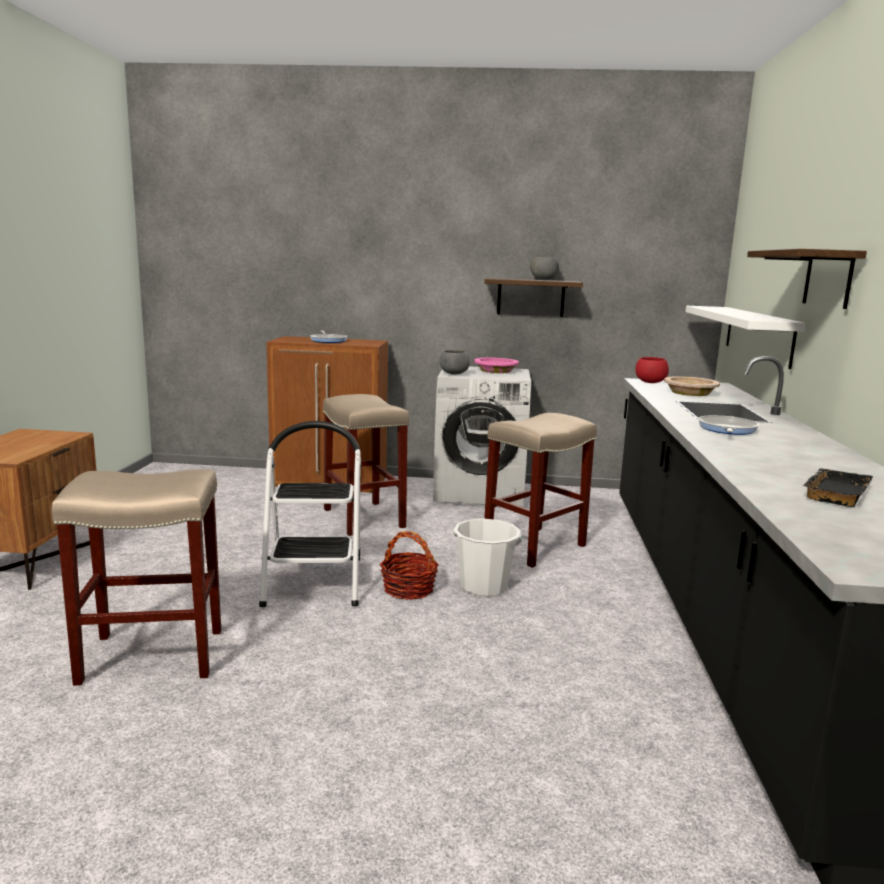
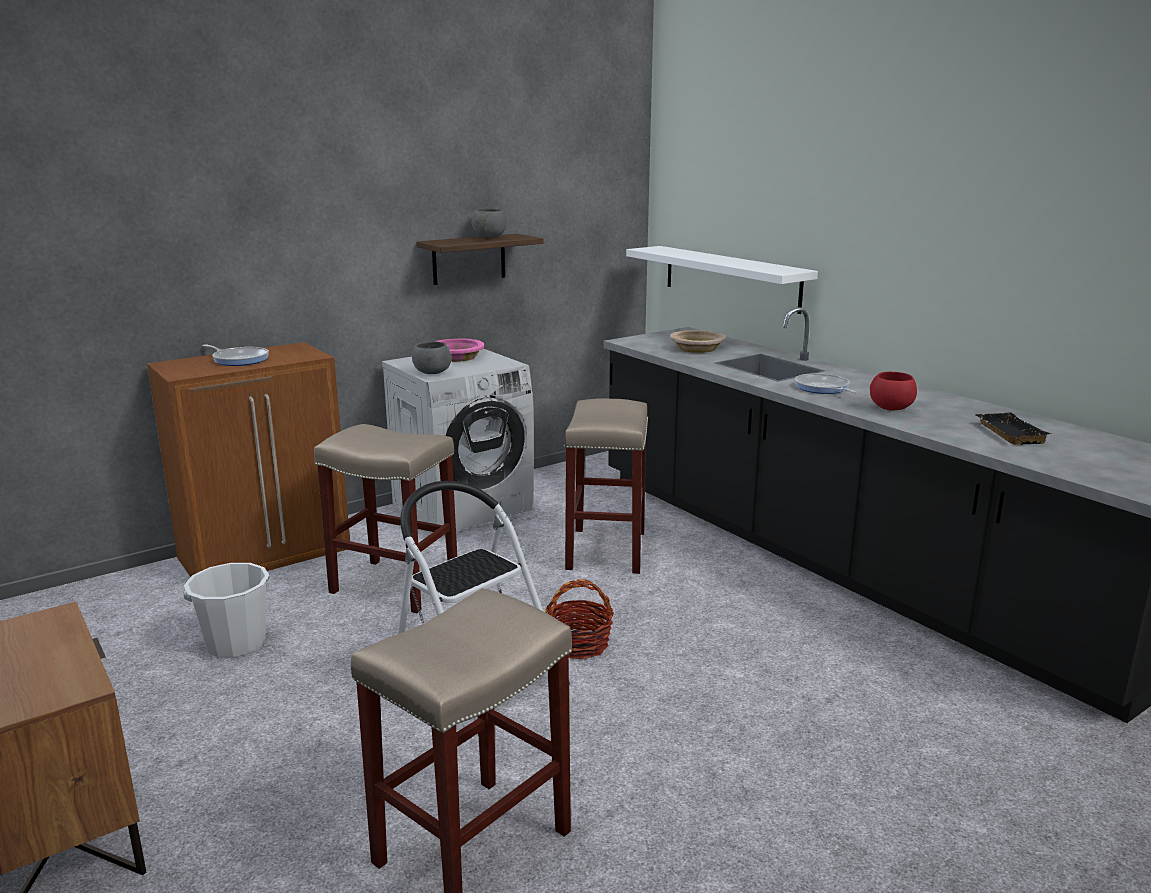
camera: 40 degrees left, 5 degrees up
white bucket [453,518,522,596] -> white bucket moved to [183,563,270,658]
red bowl [635,357,669,383] -> red bowl moved to [870,372,917,411]
shelf [747,249,867,309] -> none

